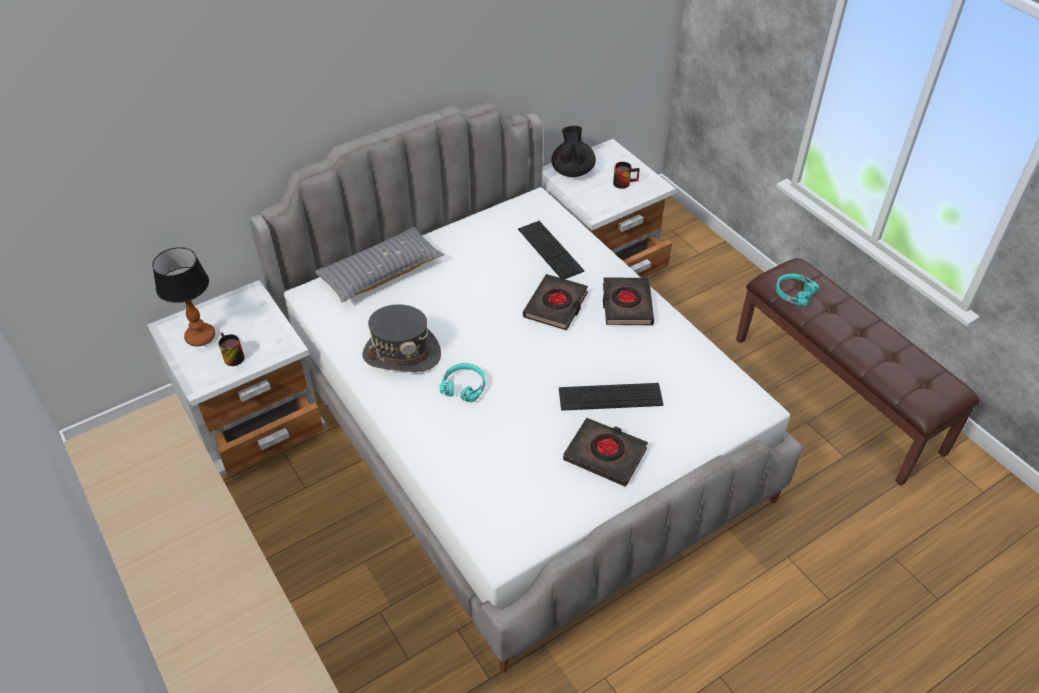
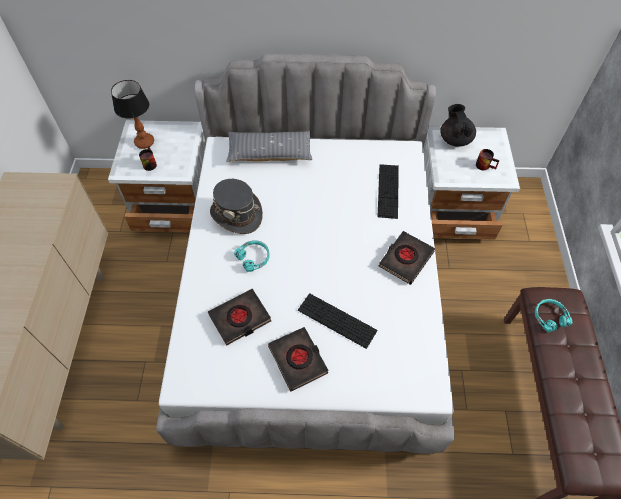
camera: 35 degrees right, 10 degrees up
black book [523,274,588,330] -> black book moved to [208,289,271,346]
black teapot [552,126,596,177] -> black teapot turned 45 degrees counterclockwise [440,104,476,147]

